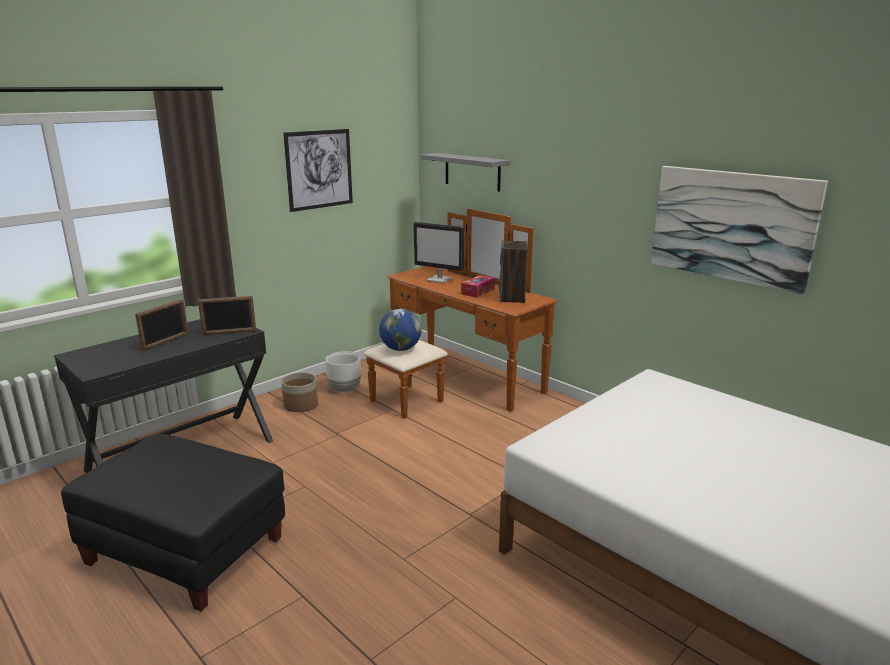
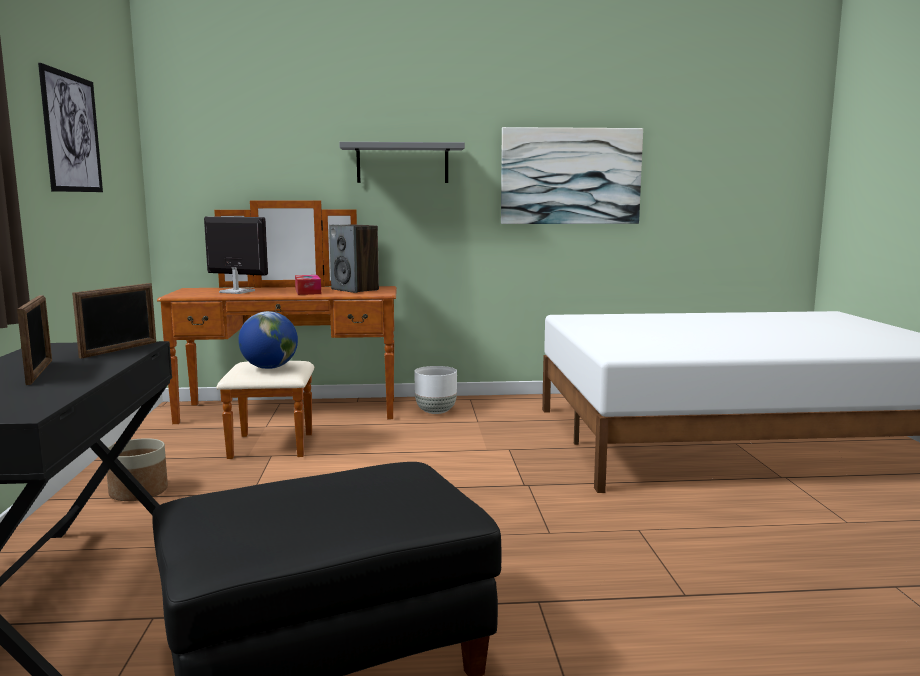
camera: 50 degrees left, 10 degrees down
white planter [325,351,361,392] -> white planter moved to [414,366,457,414]
monitor [414,222,464,283] -> monitor turned 135 degrees counterclockwise [204,216,268,294]
grey shelf [421,153,510,192] -> grey shelf moved to [339,142,465,183]

